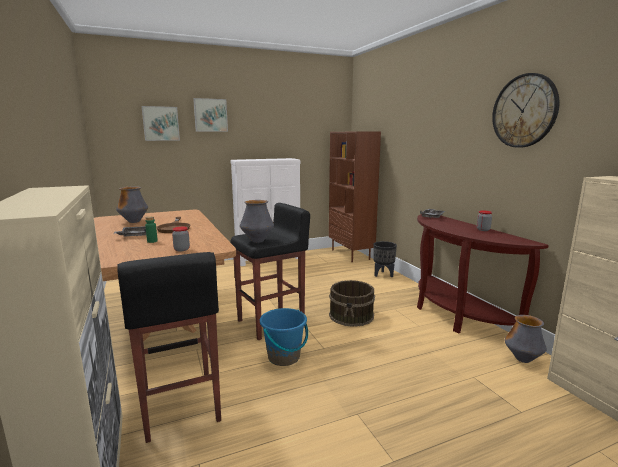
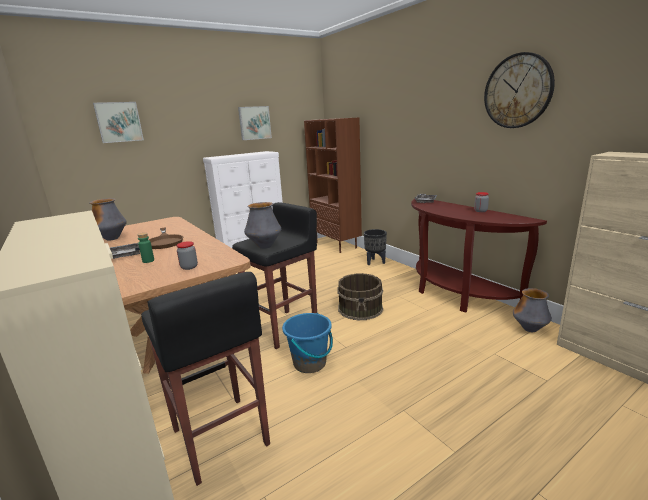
camera: 10 degrees left, 5 degrees up
picture [193,98,228,132] -> picture moved to [238,106,272,140]

